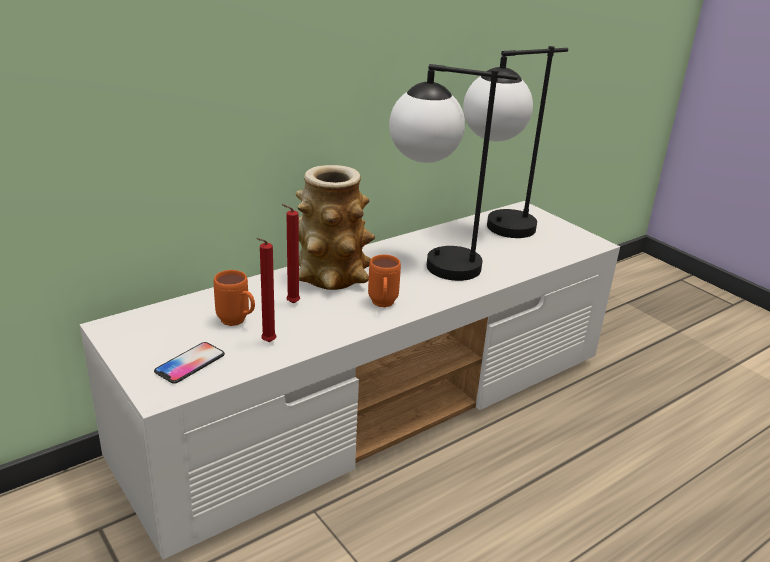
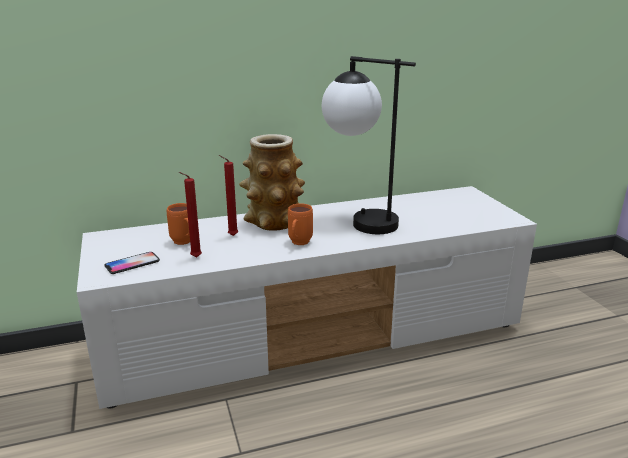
camera: 20 degrees right, 5 degrees down
table lamp [463,46,568,238] -> none

